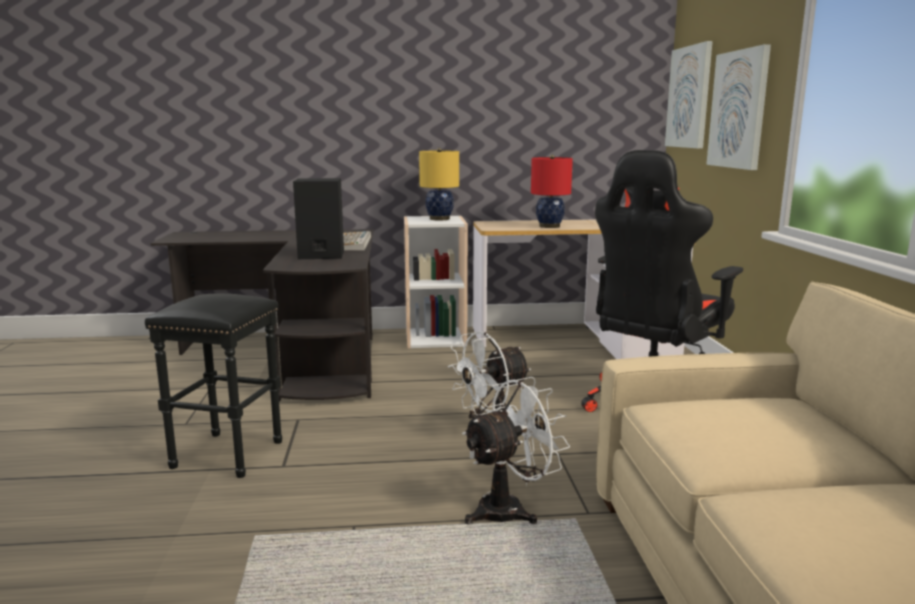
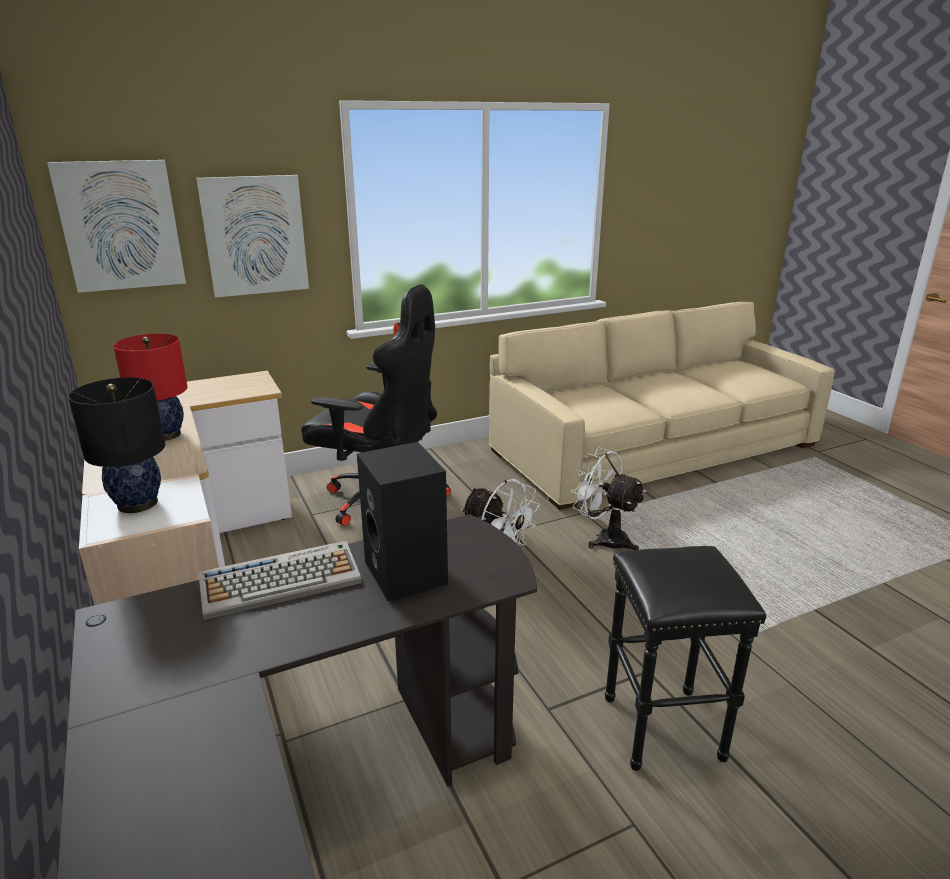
camera: 110 degrees left, 10 degrees up
yellow table lamp [419,148,459,220] -> black table lamp [68,377,165,513]

